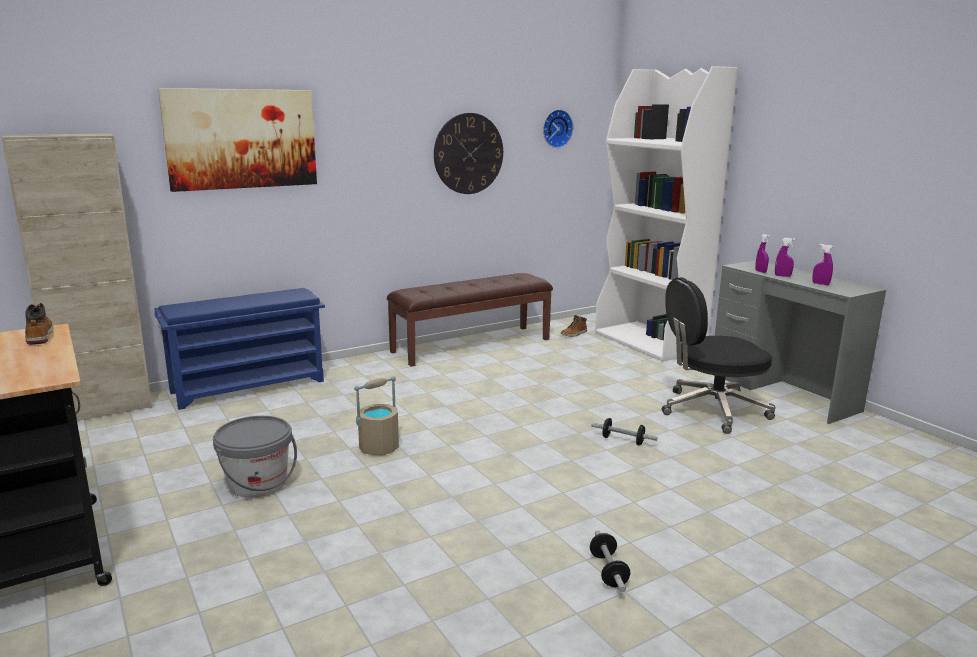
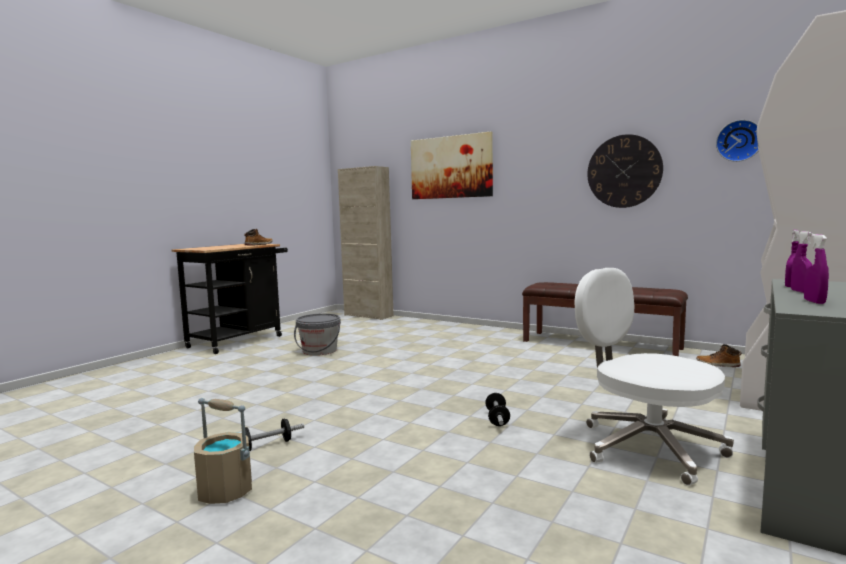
camera: 65 degrees right, 10 degrees down
blue shoe rack [154,288,325,410] -> none
beige bucket [354,376,399,455] -> beige bucket moved to [194,398,252,504]
black office chair [662,277,776,434] -> white office chair [575,268,734,486]

